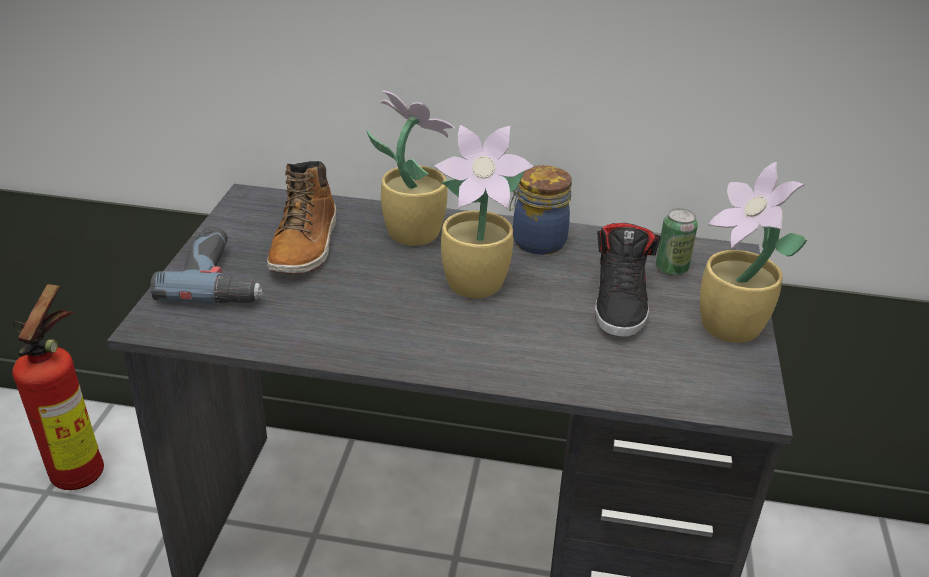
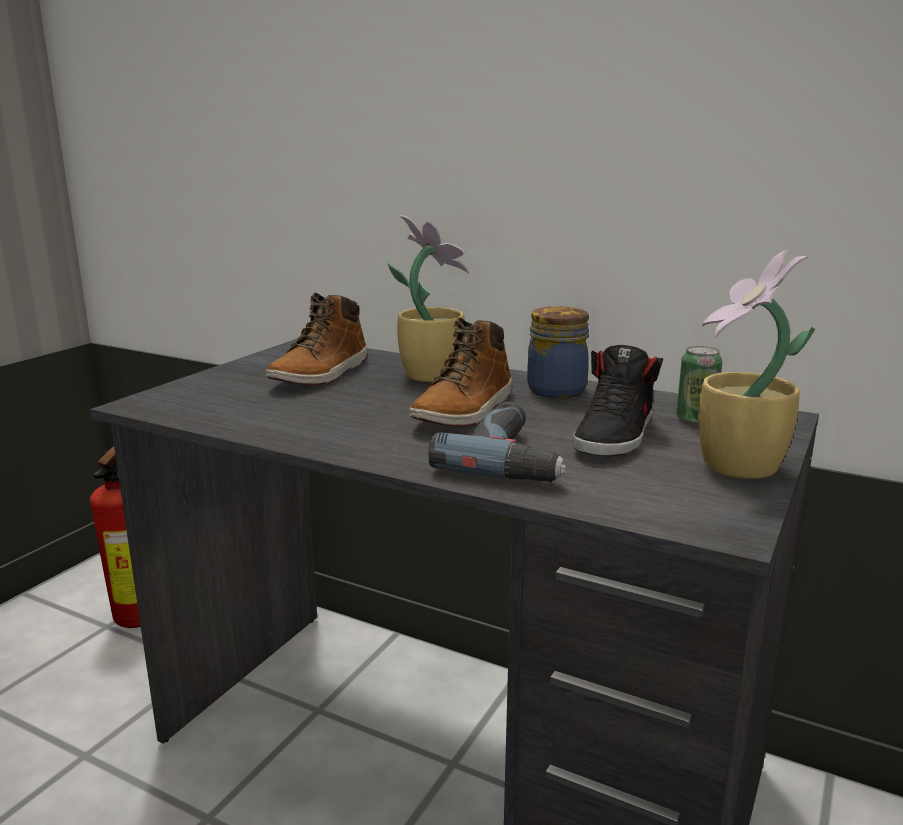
camera: 20 degrees right, 15 degrees down
power drill [150,226,263,303] -> power drill moved to [429,402,567,482]
potted plant [434,125,534,298] -> boot [409,317,512,427]

